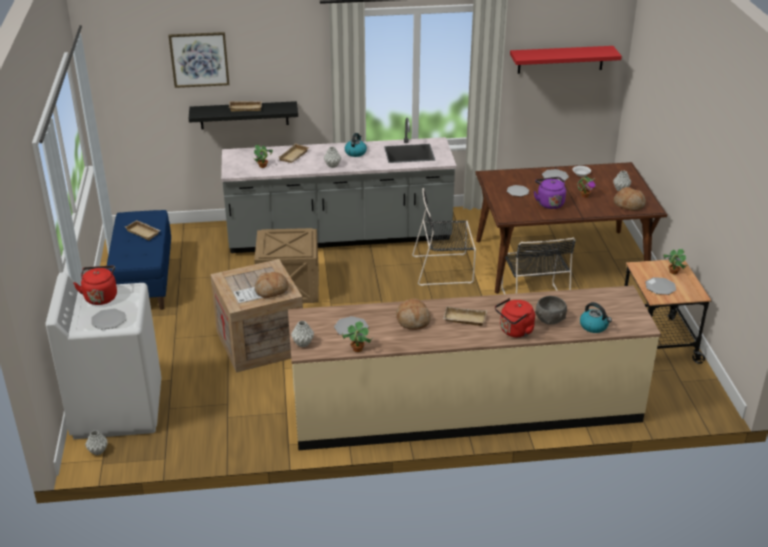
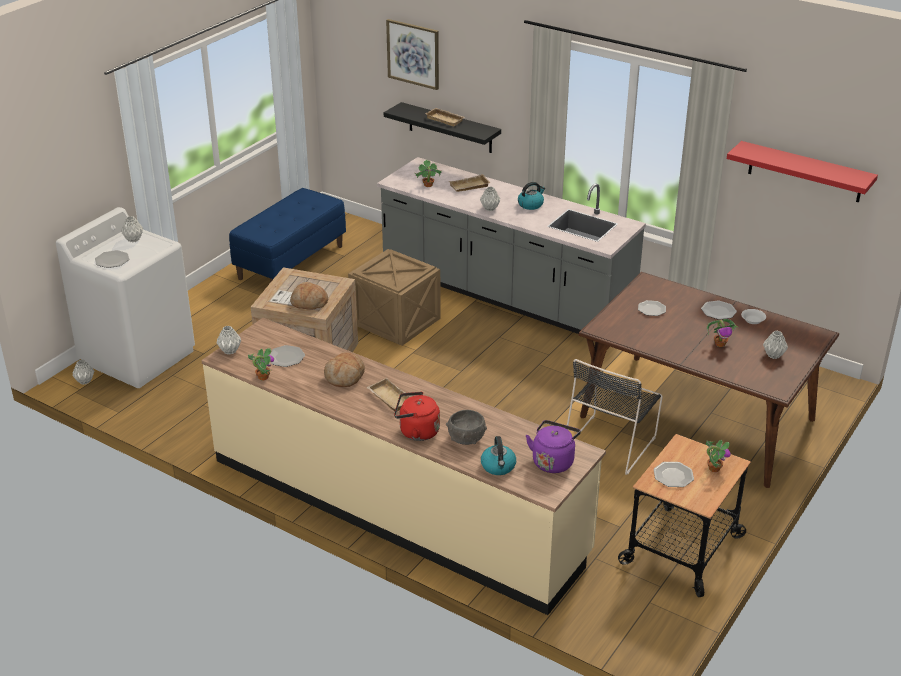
camera: 40 degrees right, 0 degrees up
red kettle [73,266,117,305] -> grey vase [121,216,143,243]
beige tray [125,220,161,240] -> none
black chair [412,188,476,286] -> none
purple kettle [534,177,566,209] -> purple kettle moved to [526,420,581,473]
bread [614,187,646,211] -> none

